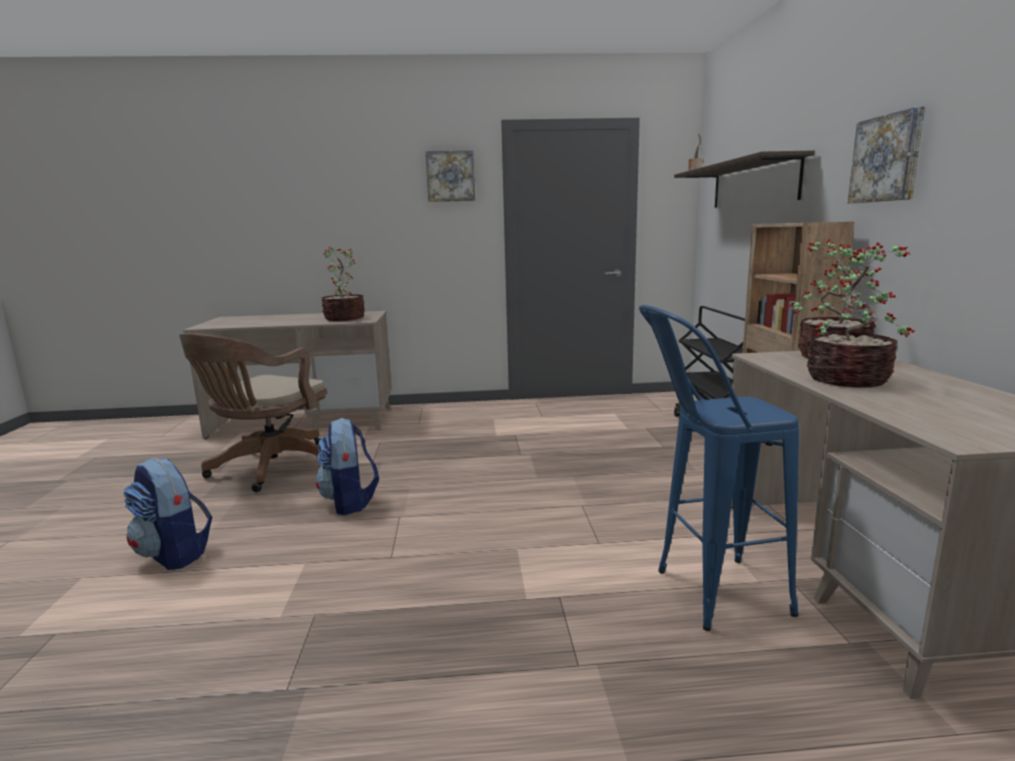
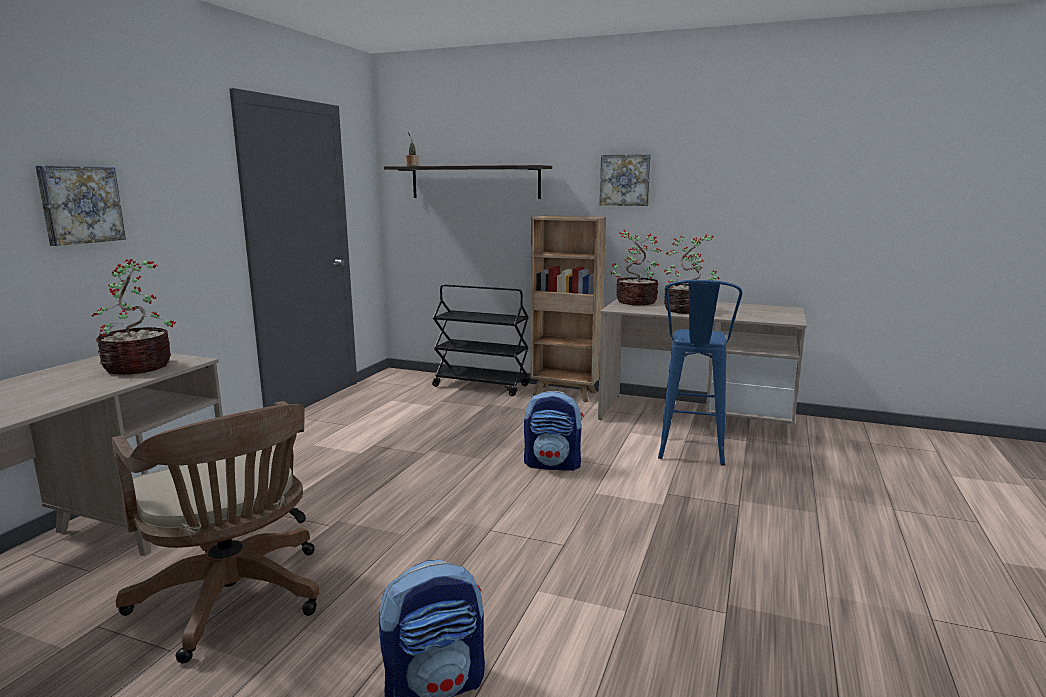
camera: 65 degrees left, 0 degrees up
backpack [316,418,379,515] -> backpack moved to [524,391,584,471]
picture [426,150,475,202] -> picture moved to [36,166,126,246]

